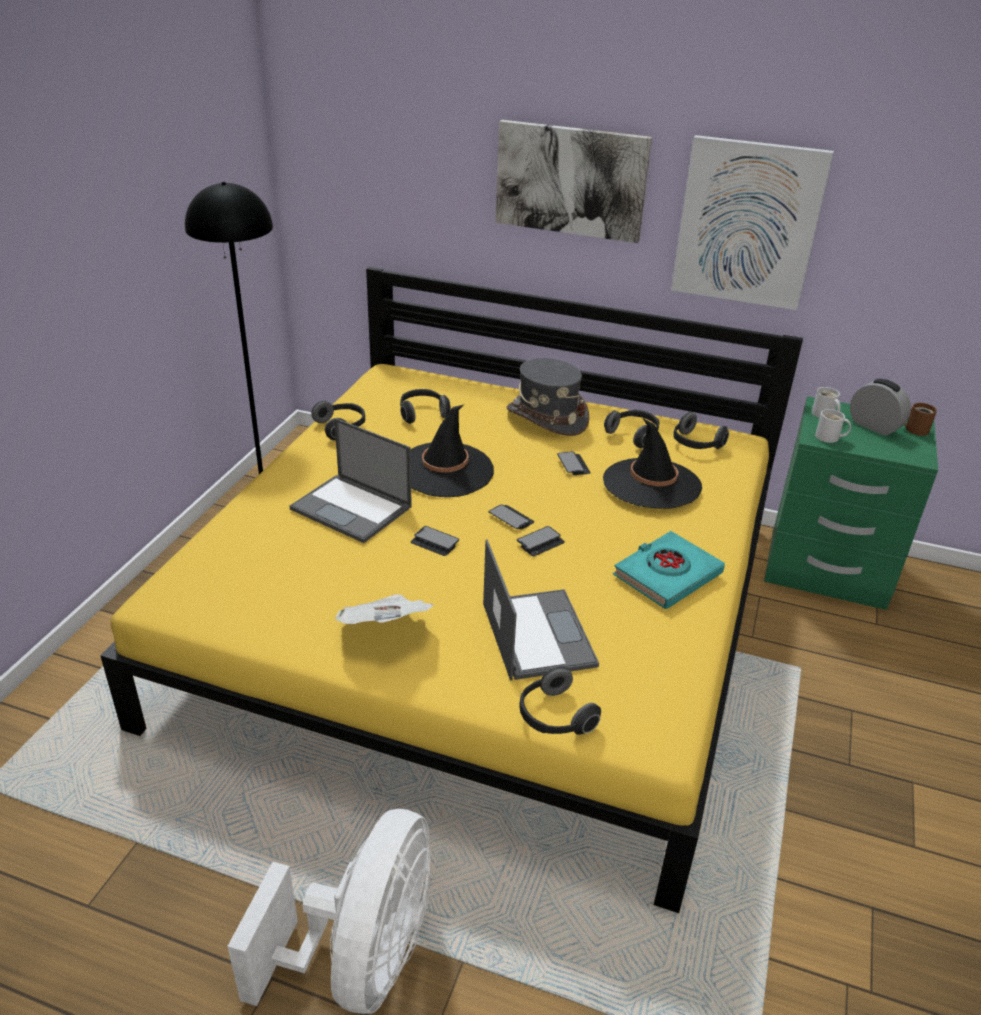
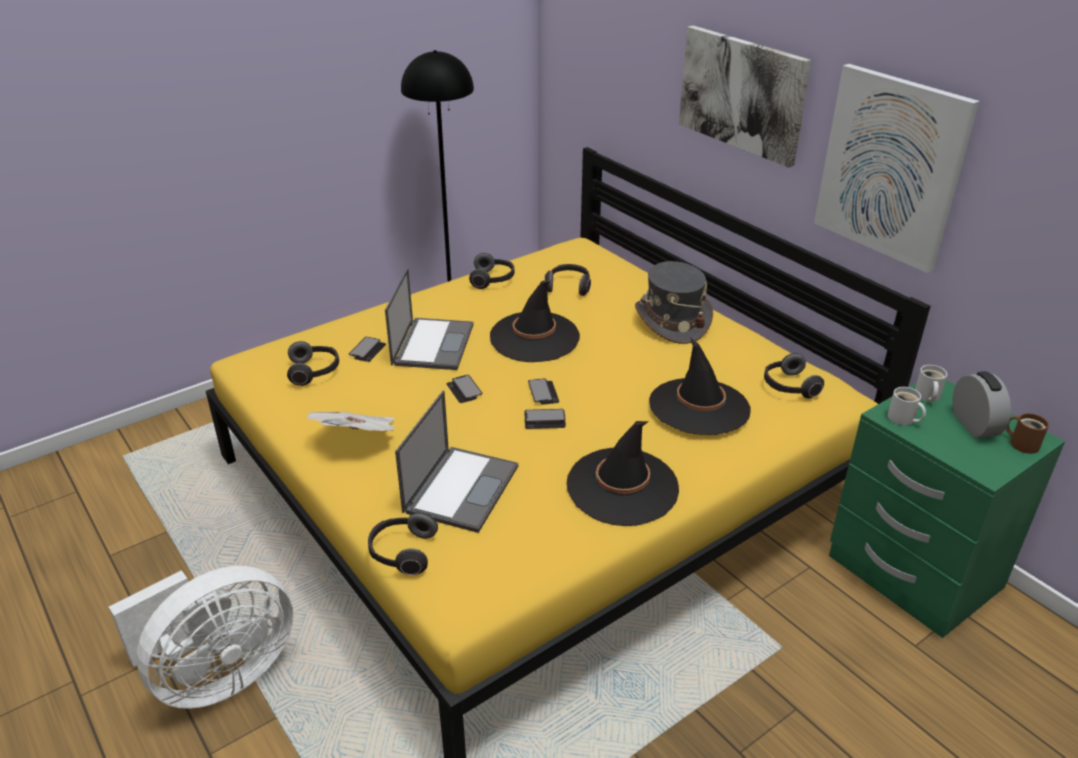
camera: 35 degrees right, 0 degrees up
laptop [290,418,412,543] -> laptop turned 150 degrees counterclockwise [385,268,473,370]
phone [557,452,591,475] -> phone moved to [349,337,386,362]
headphones [604,410,659,448] -> headphones moved to [287,341,339,386]
turquoise book [613,531,725,609] -> black hat [567,421,679,526]

